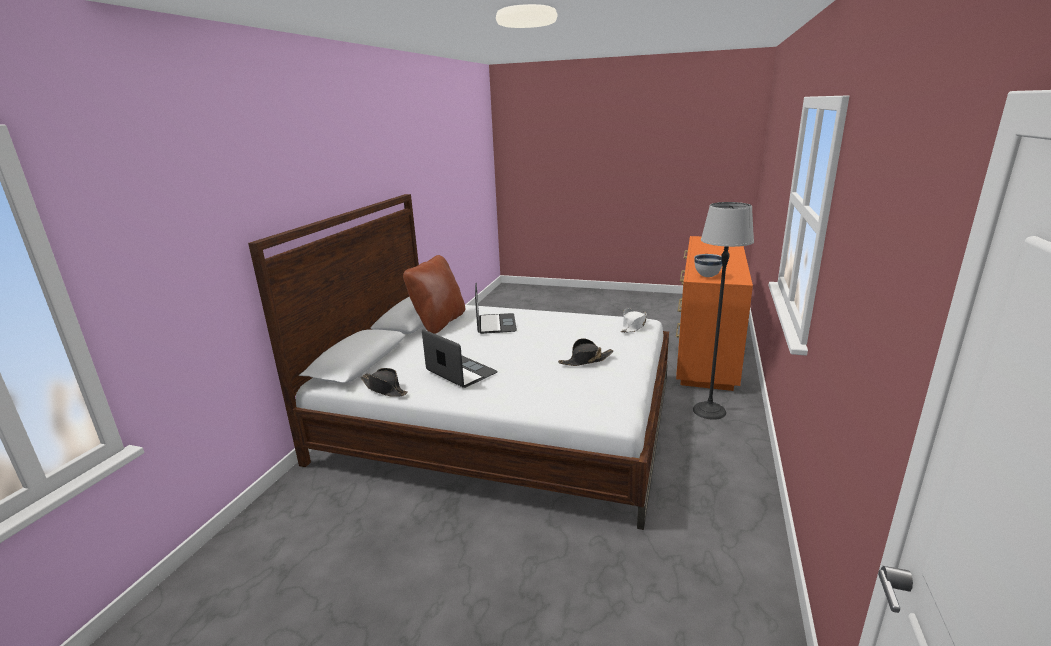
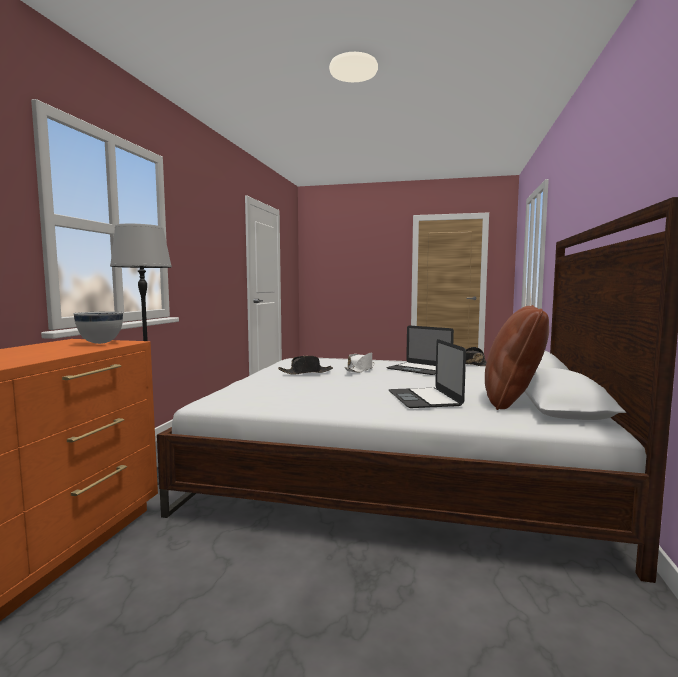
camera: 175 degrees right, 15 degrees down
white hat [621,308,647,333] -> white hat moved to [345,353,375,373]

